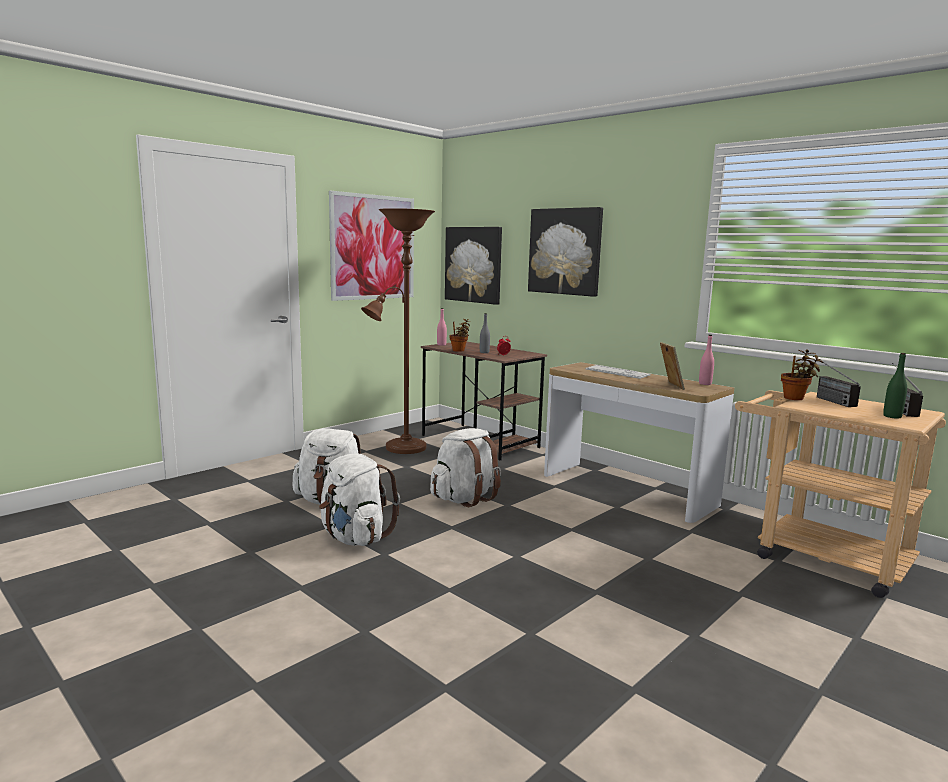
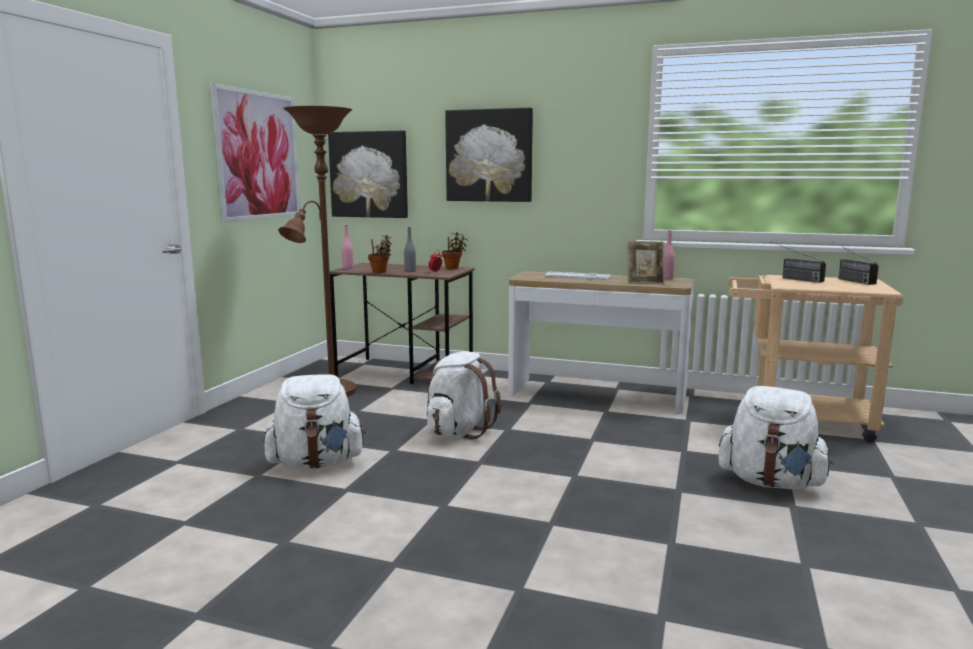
camera: 25 degrees left, 0 degrees up
white backpack [319,453,400,546] -> white backpack moved to [719,386,833,489]
picture frame [660,342,685,390] -> picture frame turned 120 degrees clockwise [627,241,665,284]
potted plant [781,350,824,400] -> potted plant moved to [442,232,468,269]
green bottle [883,353,907,419] -> none

